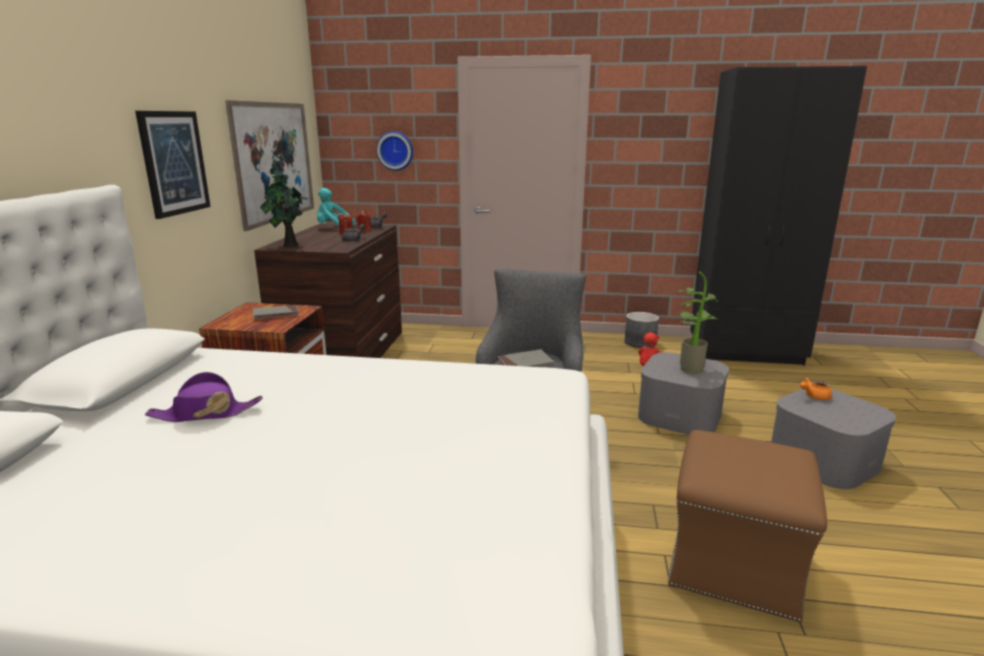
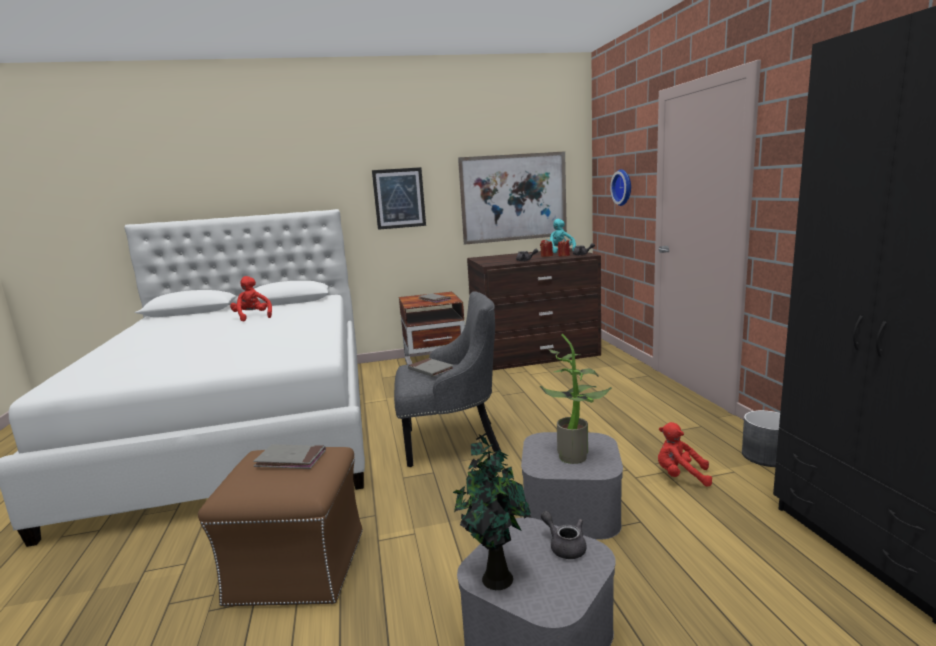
camera: 70 degrees right, 5 degrees down
purple hat [145,372,262,422] -> red plush toy [230,276,272,321]
potted plant [260,169,308,247] -> potted plant moved to [453,433,532,590]
orange teapot [800,378,832,400] -> grey teapot [541,511,587,559]
none -> grey book [253,444,326,469]

